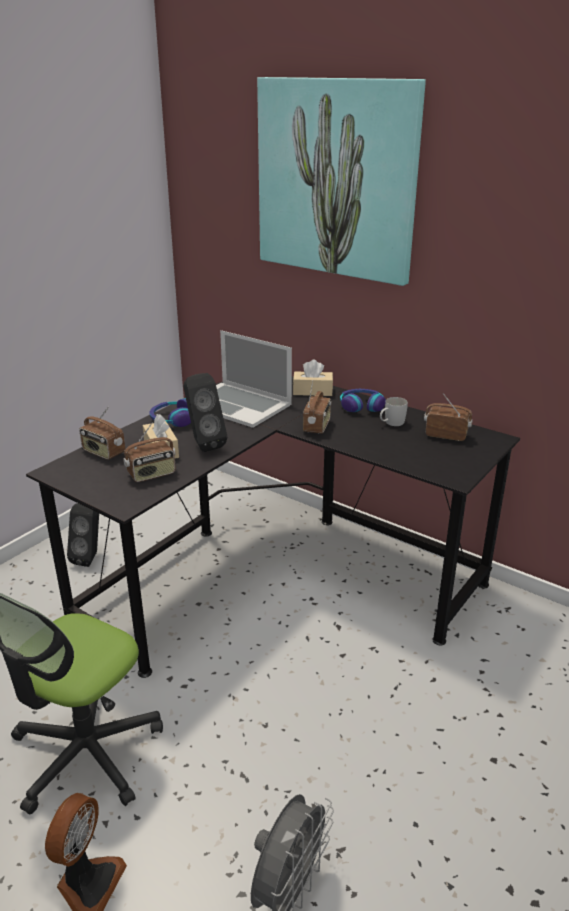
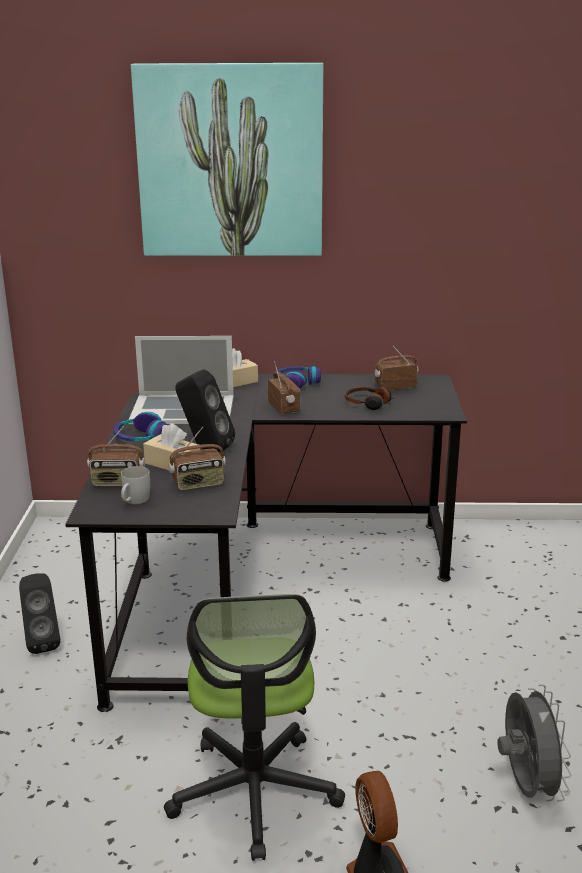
camera: 35 degrees left, 5 degrees down
radio [123,423,176,482] -> radio turned 45 degrees clockwise [169,427,226,491]
white mug [380,397,408,426] -> white mug moved to [121,466,150,504]
none -> headphones [345,387,394,410]

